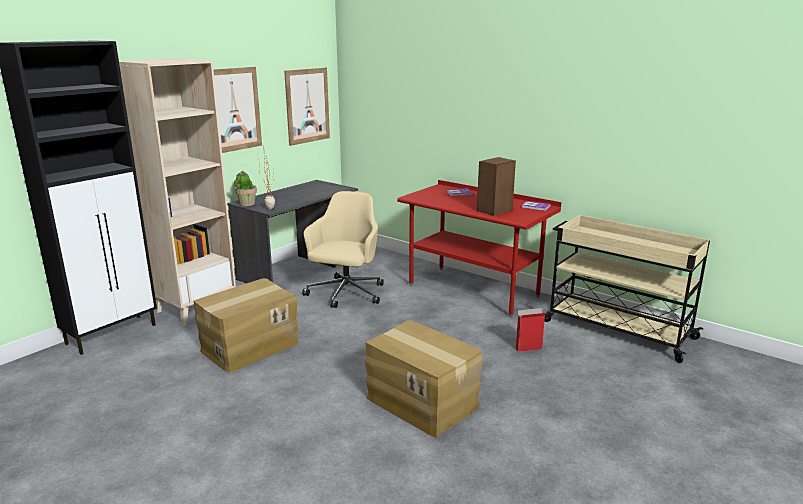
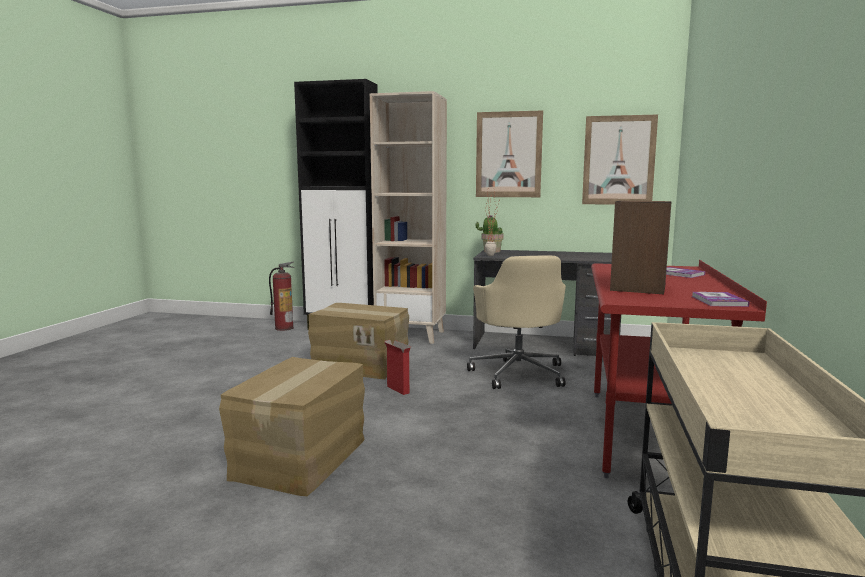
camera: 65 degrees right, 10 degrees down
beige office chair [302,191,384,308] -> beige office chair turned 90 degrees clockwise [467,256,566,389]
cardboard box [516,308,547,352] -> cardboard box moved to [384,340,411,395]
none -> fire extinguisher [269,261,294,331]

